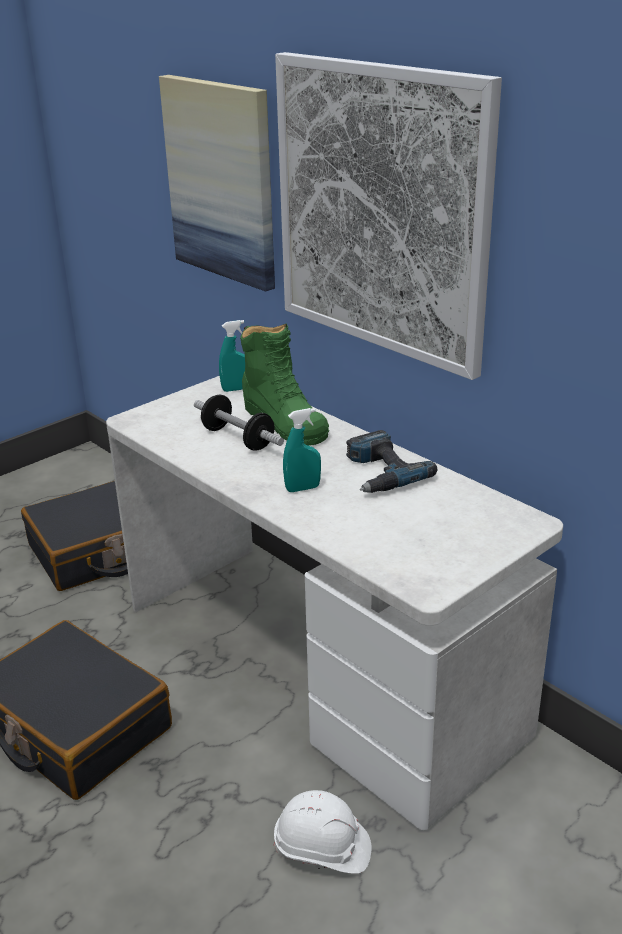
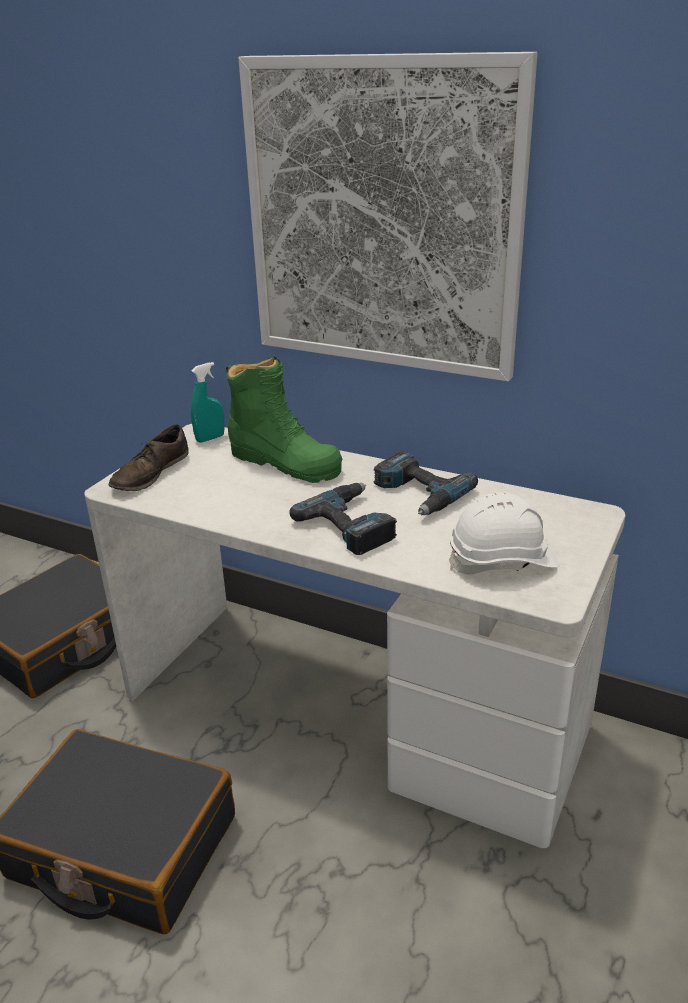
camera: 20 degrees left, 0 degrees up
picture [159,75,275,292] -> none
dumbbell [194,394,284,451] -> none
white hard hat [274,790,372,874] -> white hard hat moved to [449,492,559,574]
turquoise spray bottle [283,408,321,492] -> power drill [289,483,397,555]
none -> brown shoe [109,425,189,491]

